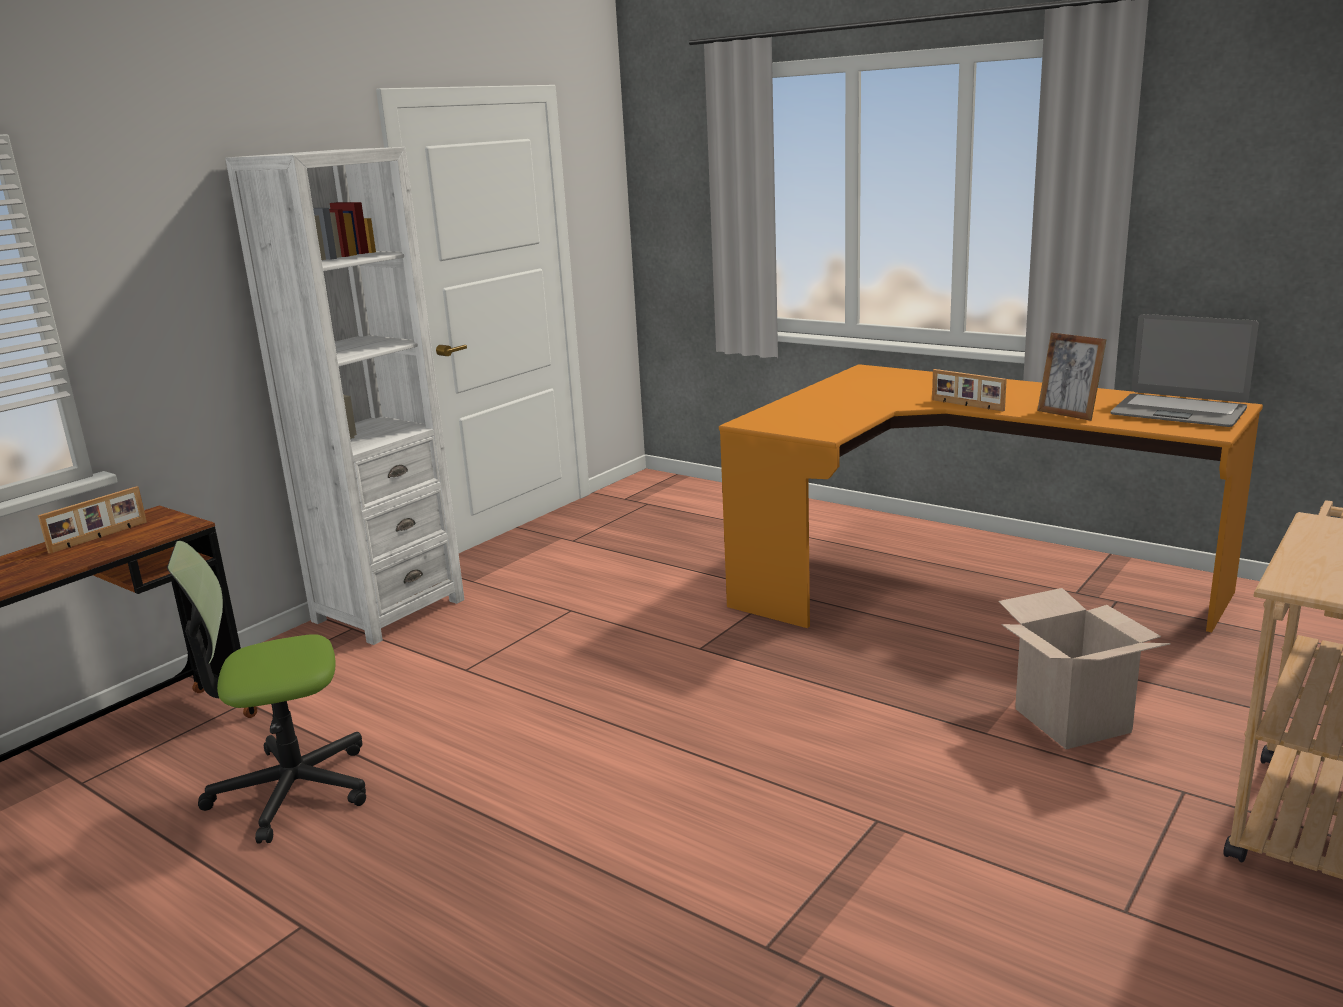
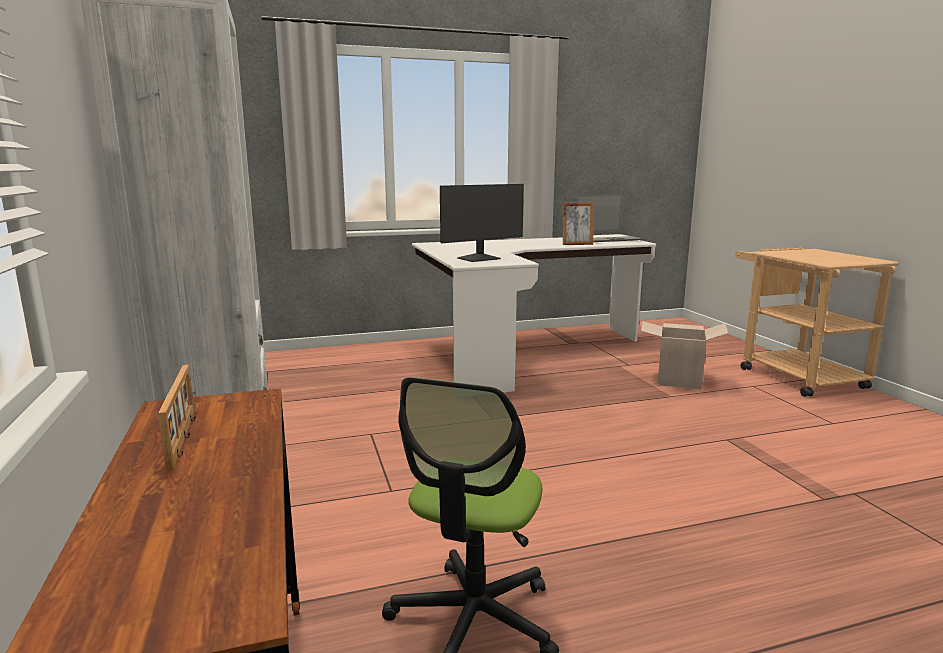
camera: 55 degrees left, 5 degrees down
orange desk [719,364,1263,632] -> white desk [412,237,656,392]
picture frame [932,369,1007,411] -> none
none -> monitor [440,184,524,262]

